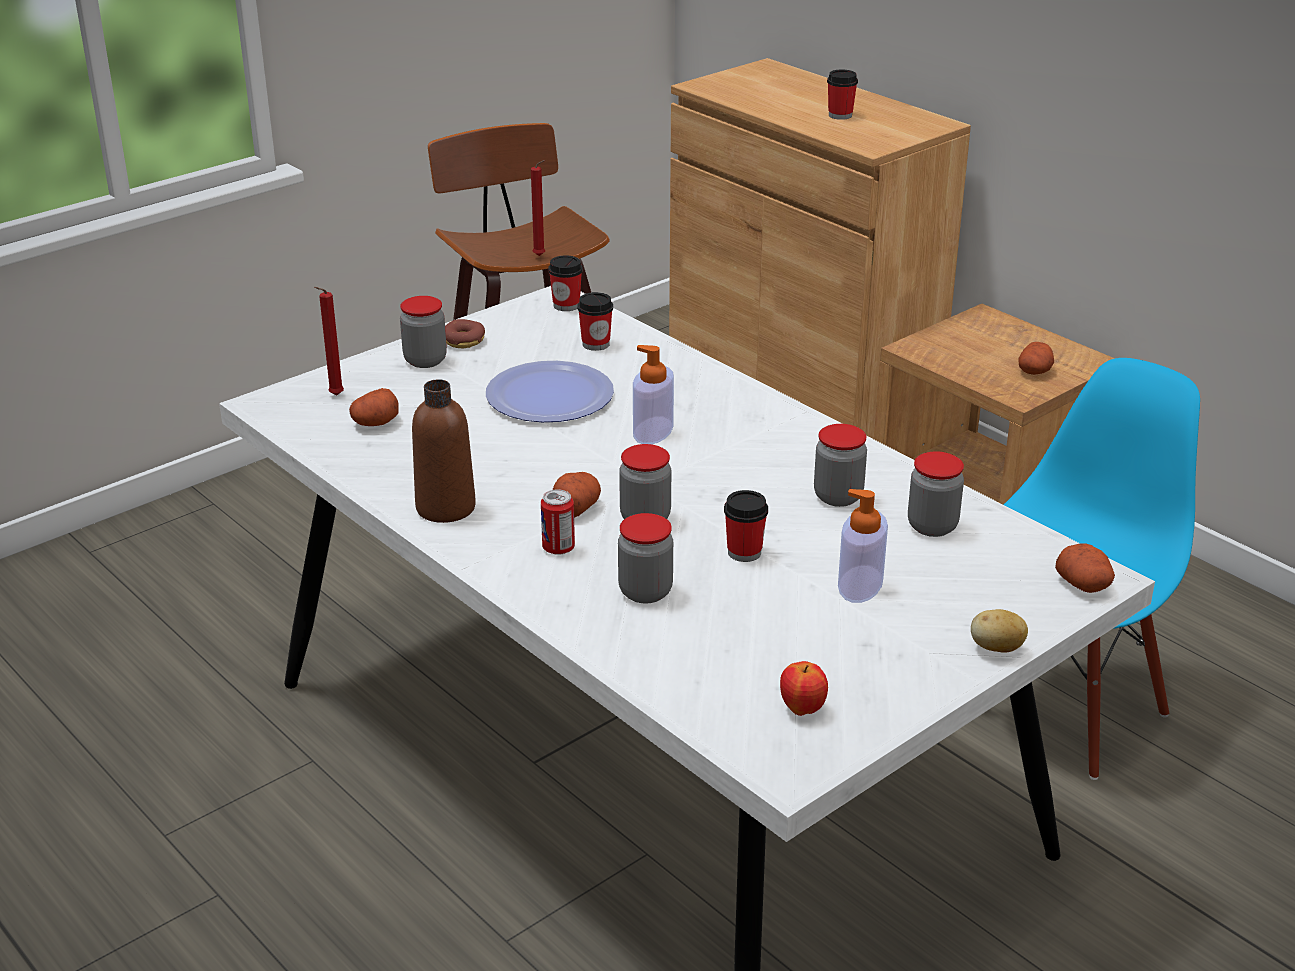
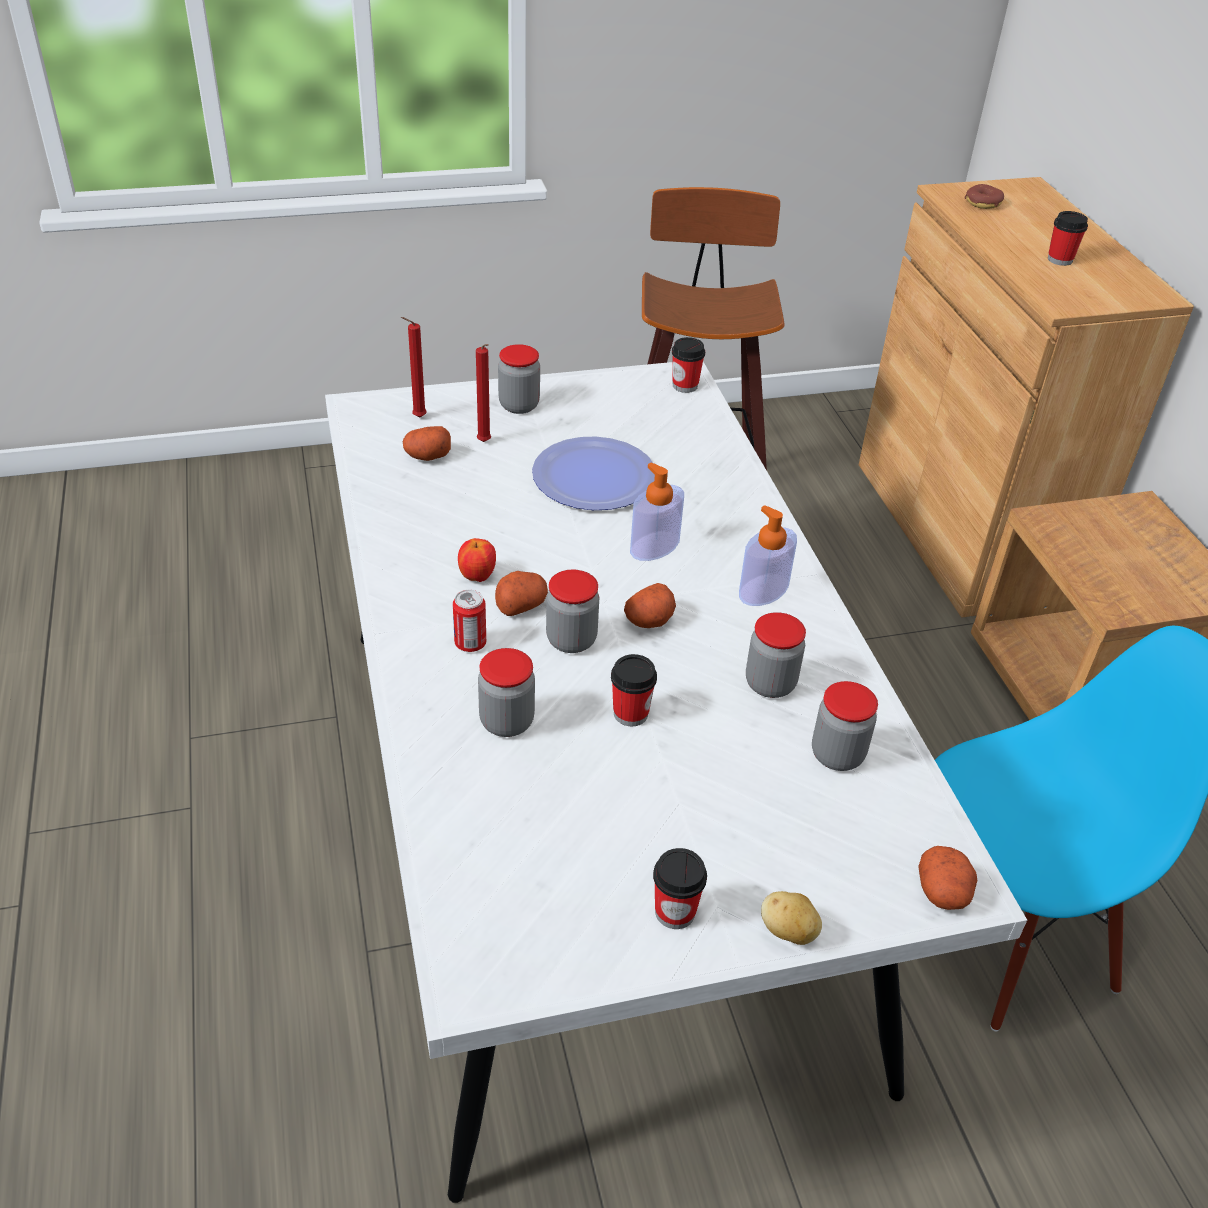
camera: 25 degrees right, 10 degrees up
brown bottle [412,379,476,523] -> none
donut [445,319,485,348] -> donut moved to [965,184,1004,209]
red candle [531,160,545,256] -> red candle moved to [476,344,491,442]
cup [577,292,613,351] -> cup moved to [653,848,707,929]
apple [780,661,828,716] -> apple moved to [458,538,496,582]
soap dispenser [838,489,888,603] -> soap dispenser moved to [739,505,797,606]
potato [1018,342,1054,375] -> potato moved to [624,583,676,628]

